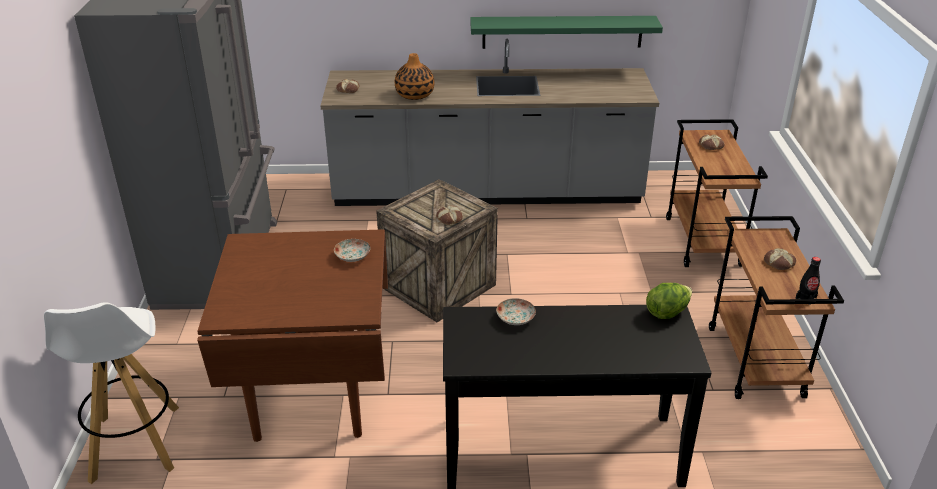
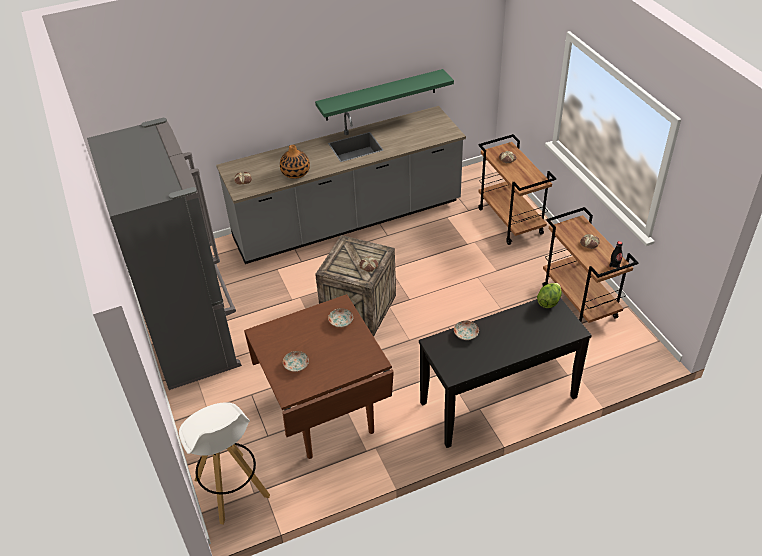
camera: 20 degrees left, 10 degrees up
none -> plate [283,351,309,372]

